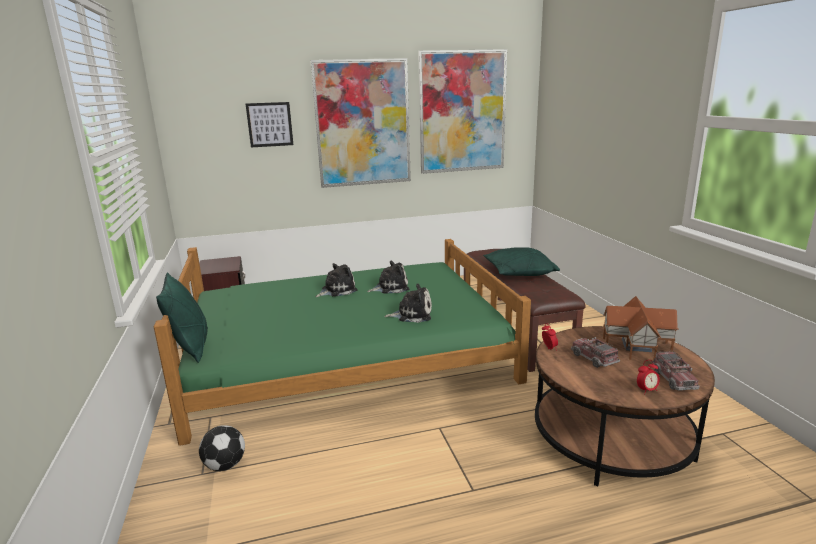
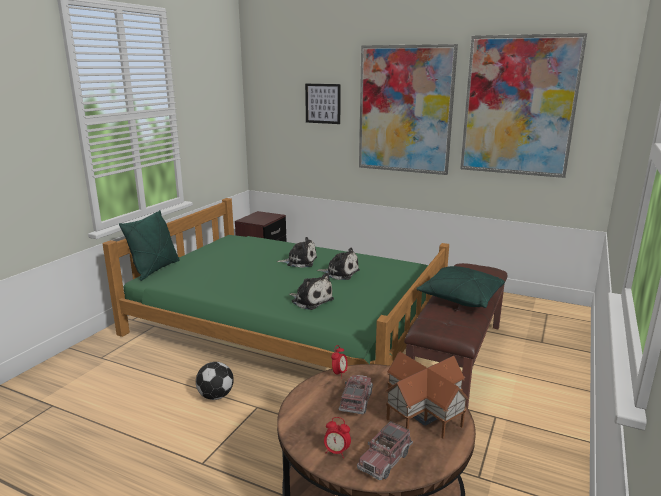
camera: 40 degrees right, 0 degrees up
football [199,425,245,471] -> football moved to [196,362,234,400]

